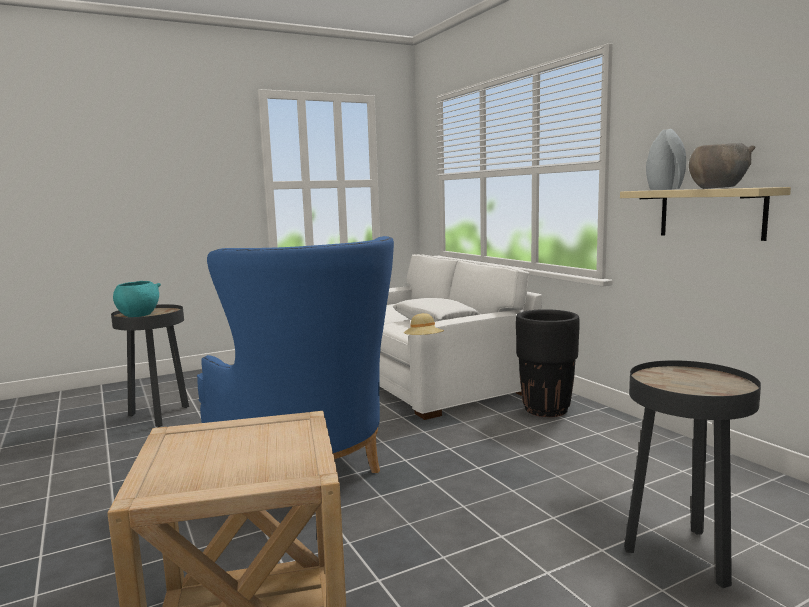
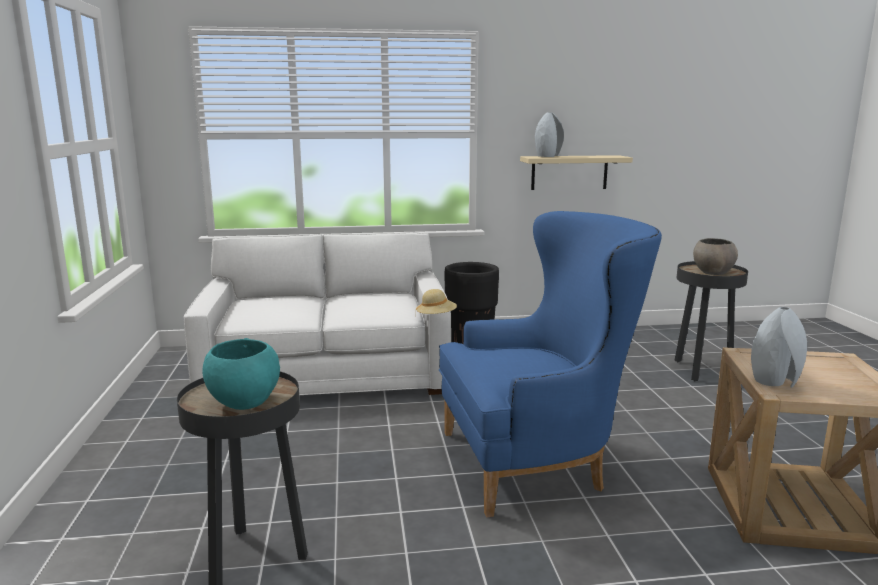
camera: 70 degrees left, 5 degrees up
white pillow [393,298,481,322] -> none
grey bowl [689,143,756,189] -> grey bowl moved to [693,238,738,275]
none -> grey vase [751,307,807,388]

